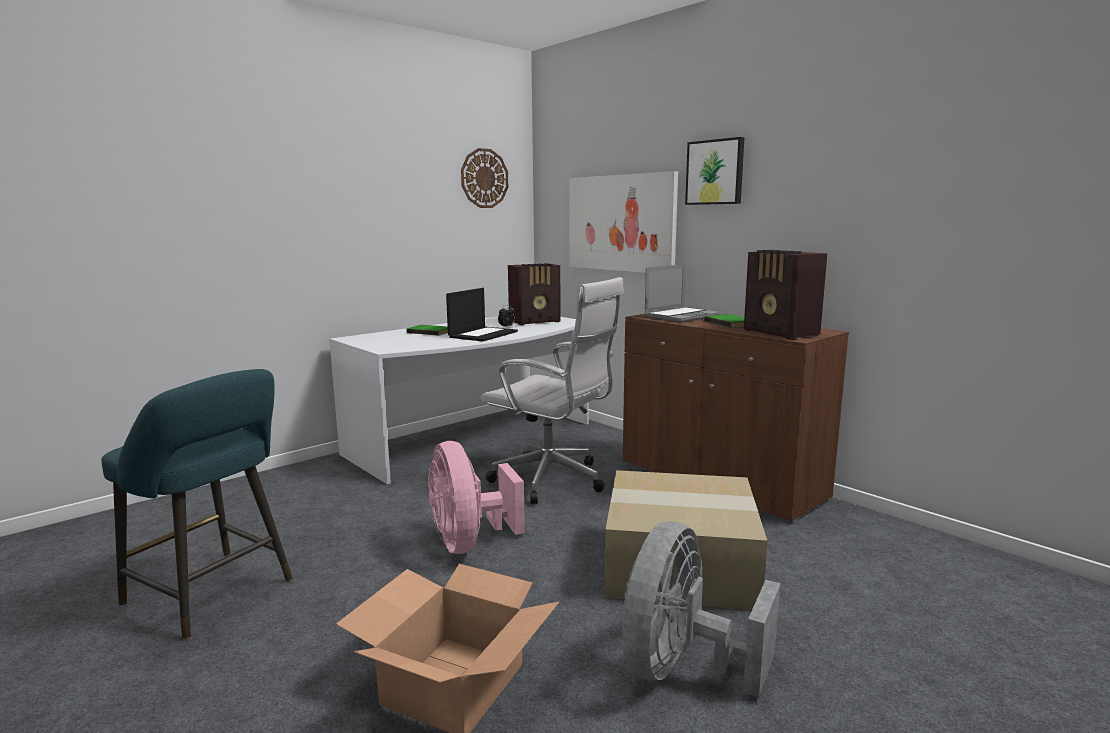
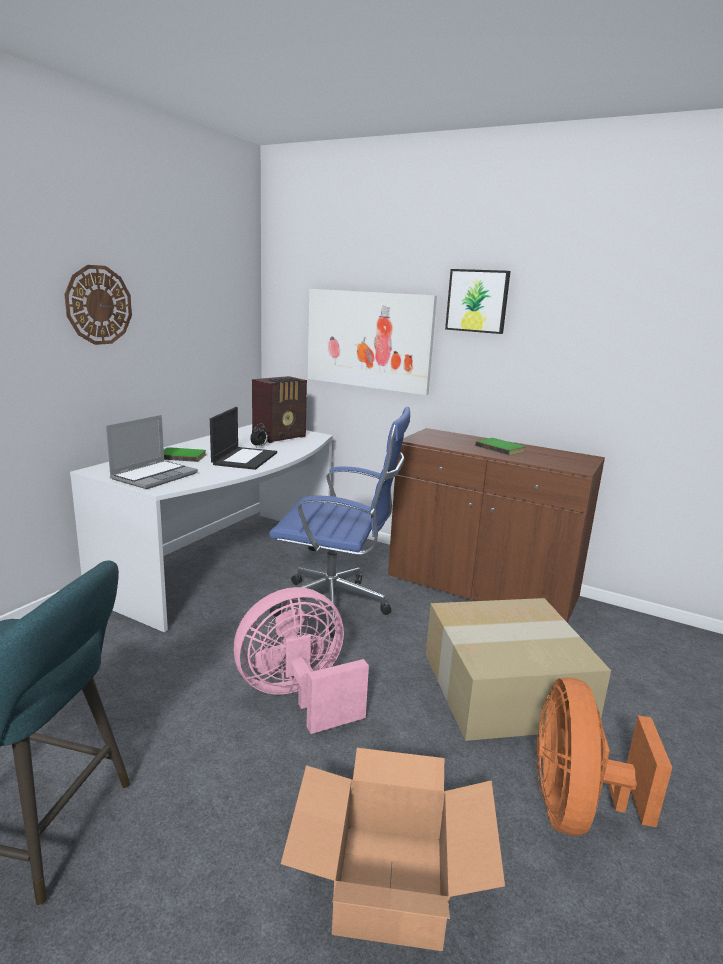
camera: 20 degrees left, 5 degrees up
pink fan [428,441,525,554] -> pink fan turned 105 degrees clockwise [234,587,369,734]
wall clock [461,148,508,208] -> wall clock moved to [64,265,132,345]
white office chair [481,277,624,504] -> blue office chair [269,407,410,638]
grey fan [622,521,781,698] -> orange fan [537,678,672,836]
laptop [644,264,720,323] -> laptop moved to [106,415,198,489]
radio [744,250,827,340] -> none

